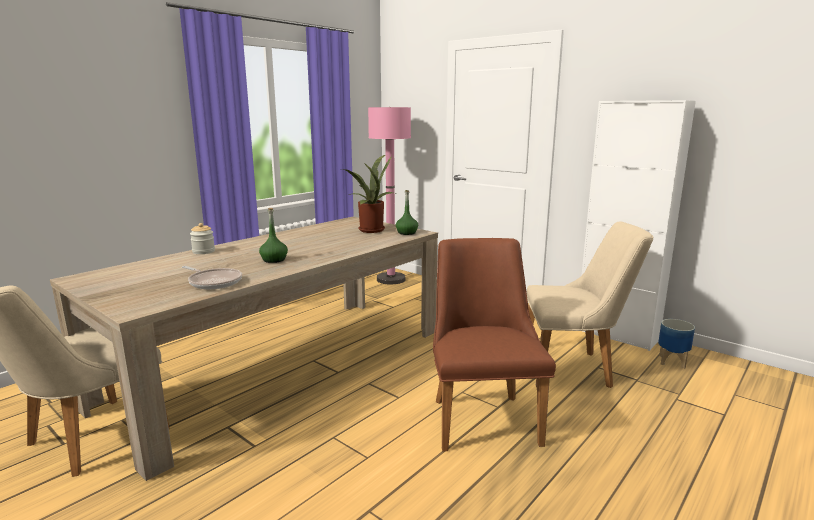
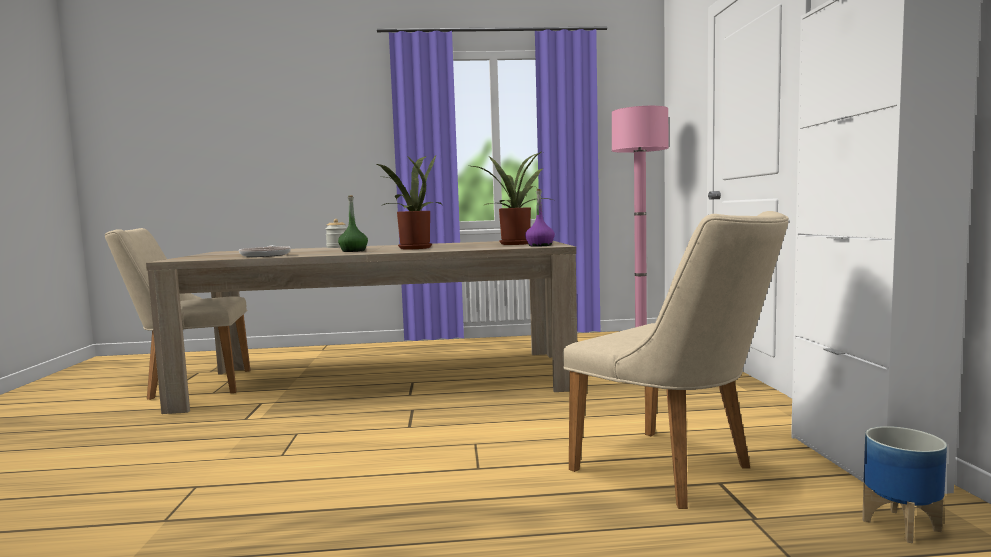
camera: 45 degrees right, 10 degrees down
green bottle [396,190,418,235] -> purple bottle [525,189,555,247]
brown chair [433,238,556,452] -> none
none -> potted plant [377,155,442,249]

